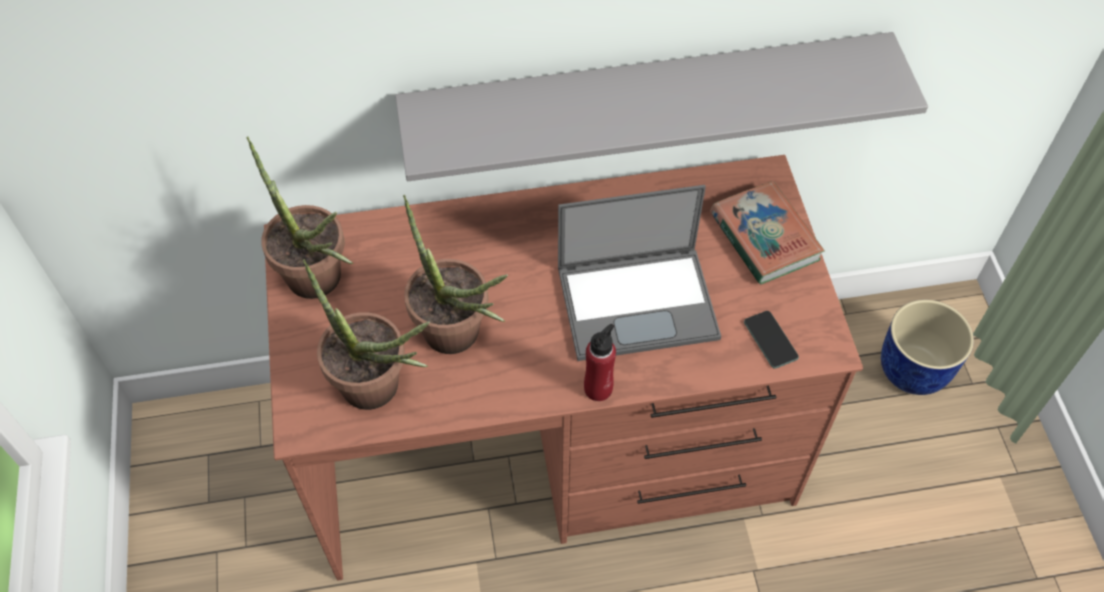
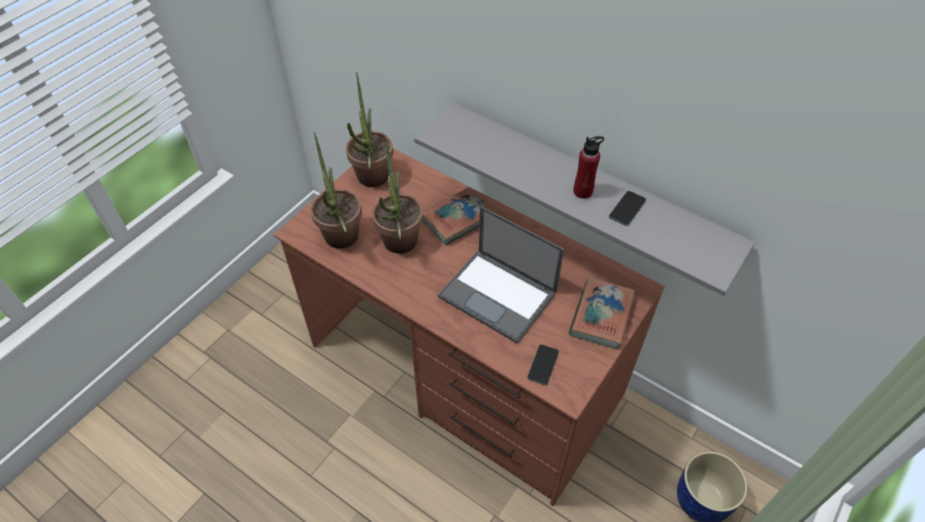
camera: 45 degrees right, 5 degrees down
red bottle [584,324,616,401] -> red bottle moved to [573,136,604,199]
none -> book [423,187,496,245]
none -> phone [609,191,646,226]

